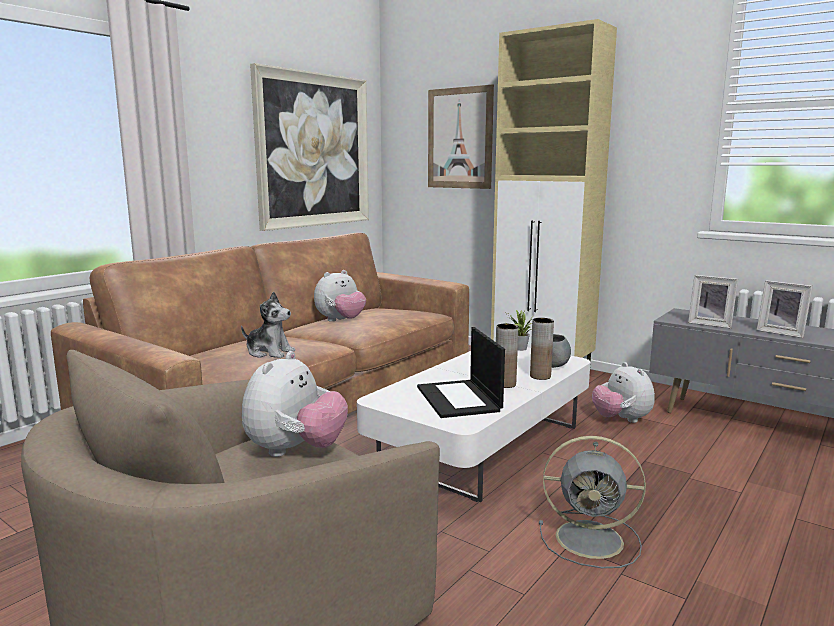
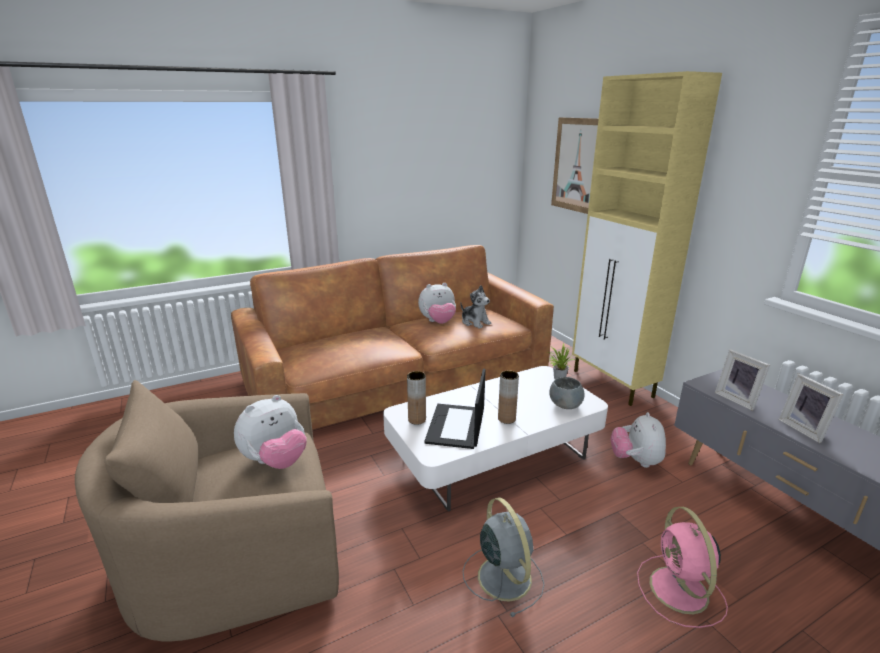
camera: 25 degrees right, 10 degrees up
plush toy [241,292,295,358] -> plush toy moved to [461,285,491,329]
picture [250,63,369,231] -> none
brown vase [530,318,554,380] -> brown vase moved to [407,371,426,425]
grey fan [539,436,646,568] -> grey fan turned 150 degrees counterclockwise [463,497,544,617]
none -> pink fan [637,507,728,628]

